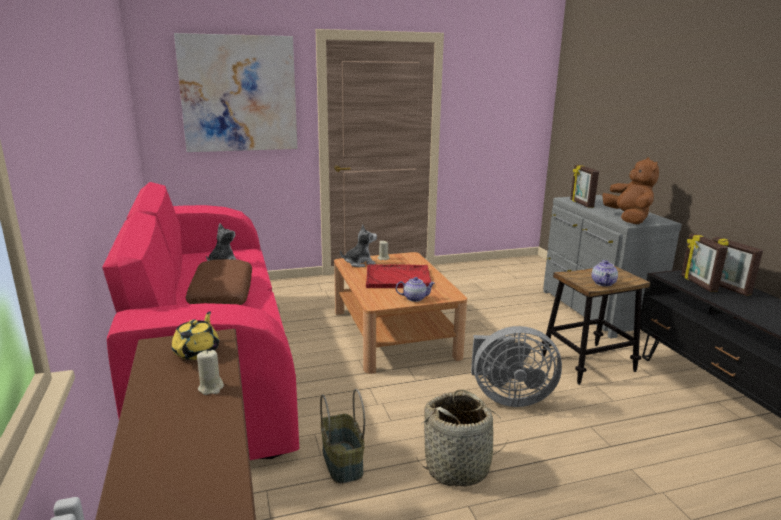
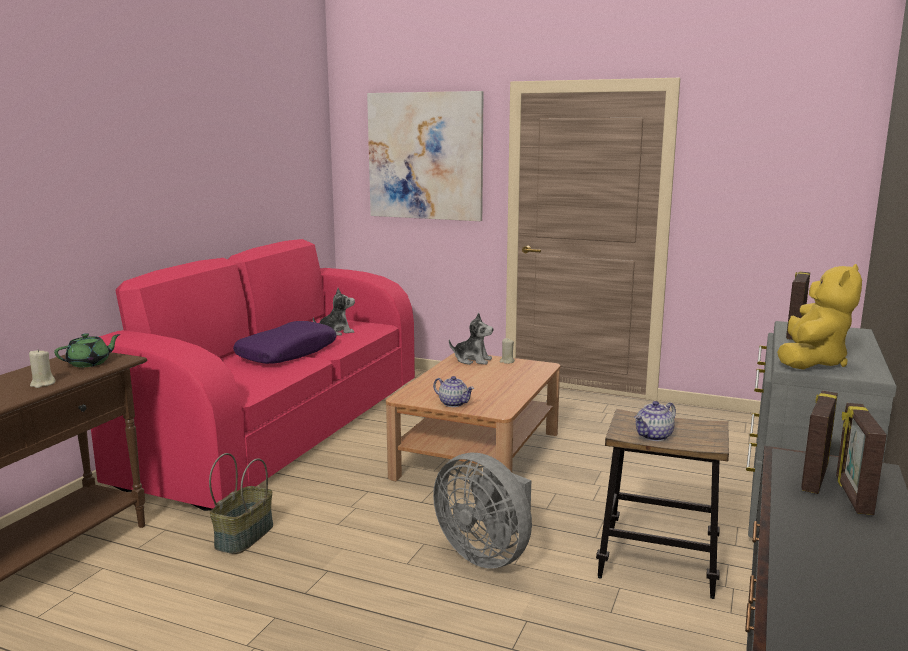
camera: 40 degrees right, 5 degrees down
yellow teapot [172,311,219,360] -> green teapot [54,333,120,367]
brown pillow [186,259,252,305] -> purple pillow [233,321,337,364]
red tray [366,264,431,288] -> none
basket [416,389,508,487] -> none
brown plush toy [603,157,659,224] -> yellow plush toy [777,264,862,370]

